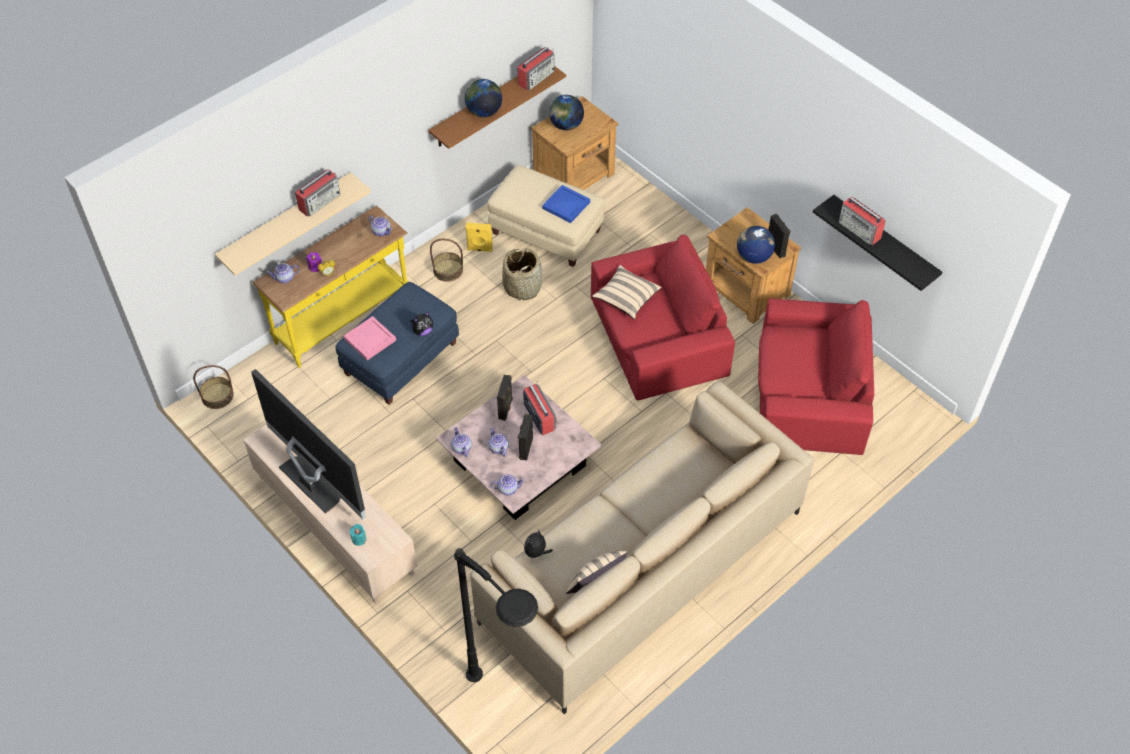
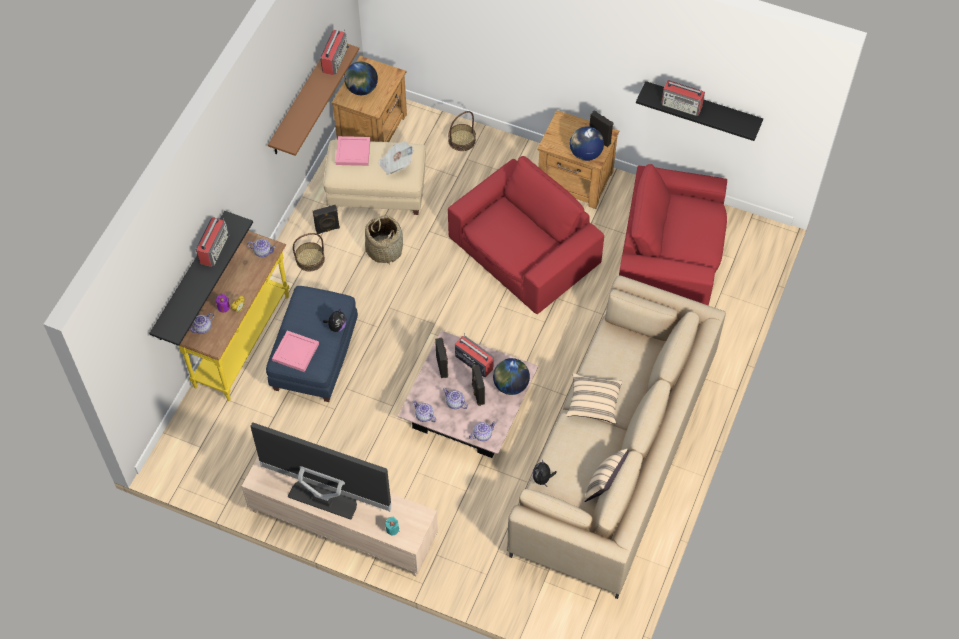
camera: 25 degrees left, 5 degrees up
basket [193,365,234,409] -> basket moved to [448,111,476,151]
beige shelf [215,172,371,275] -> black shelf [149,211,253,346]
black floor lamp [454,548,538,682] -> none
globe [465,79,502,117] -> globe moved to [493,358,530,395]
yellow speaker [465,223,493,252] -> black speaker [313,205,340,234]
blue tray [542,185,590,223] -> newspaper [378,141,414,175]
beige pillow [592,265,662,319] -> beige pillow moved to [566,373,622,424]
red armchair [758,299,874,455] -> red armchair turned 150 degrees counterclockwise [619,164,727,306]
none -> pink tray [336,136,370,166]

